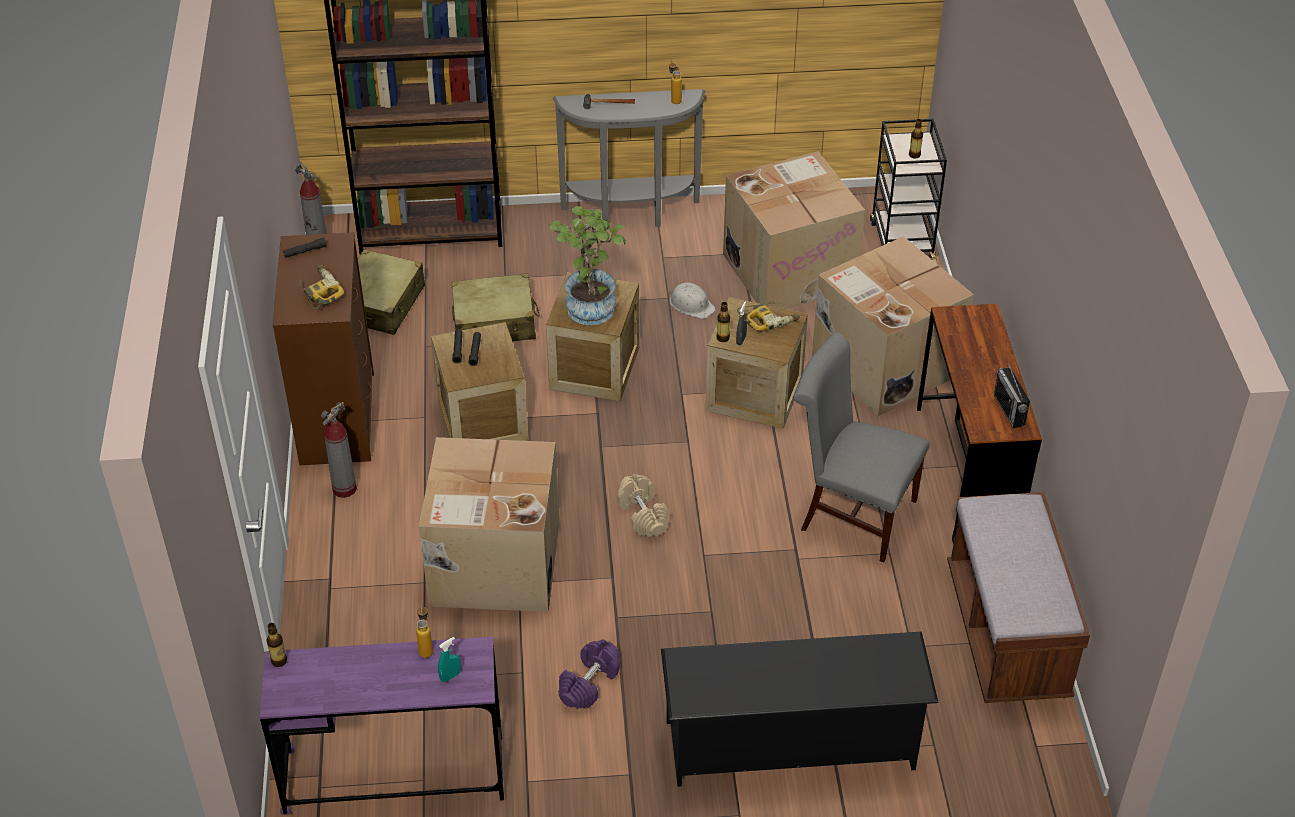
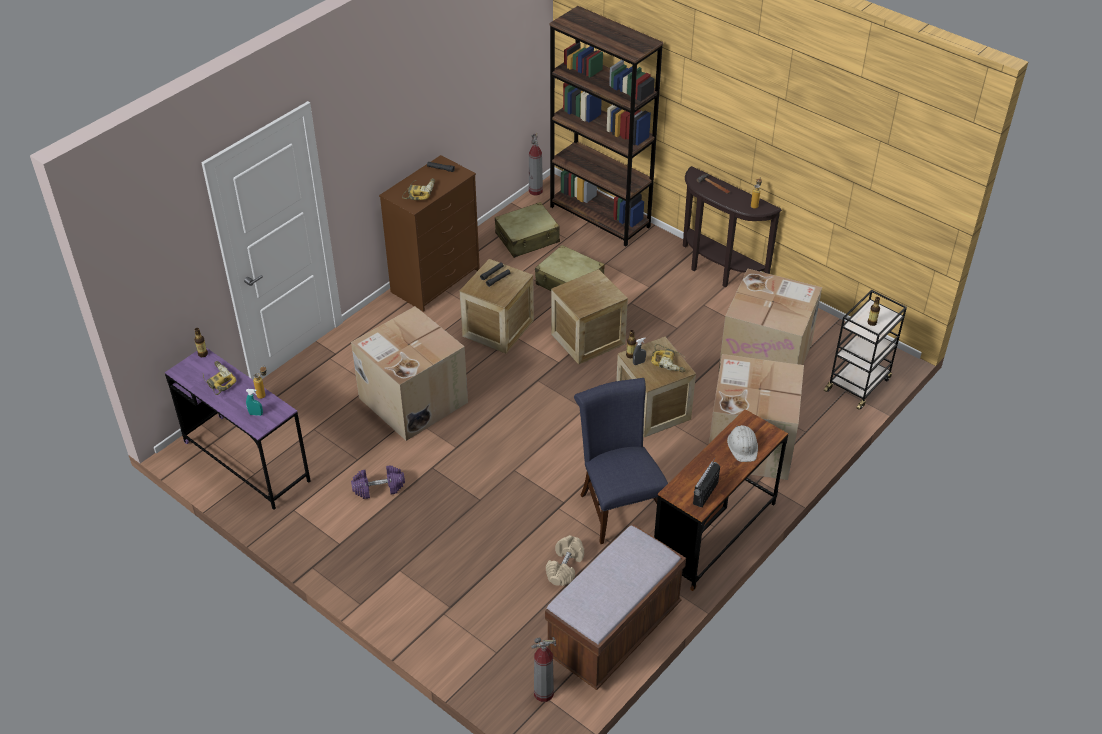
camera: 45 degrees right, 0 degrees up
fire extinguisher [321,402,357,498] -> fire extinguisher moved to [531,637,556,702]
potted plant [549,206,626,325] -> none
grey console table [553,89,705,230] -> brown console table [683,166,782,288]
beige dumbbell [617,474,670,537] -> beige dumbbell moved to [546,535,584,586]
black shoe rack [661,632,939,787] -> none
white hard hat [669,283,716,319] -> white hard hat moved to [727,425,758,462]
grey chair [794,332,930,562] -> blue chair [574,378,668,544]
none -> power drill [203,361,237,395]

